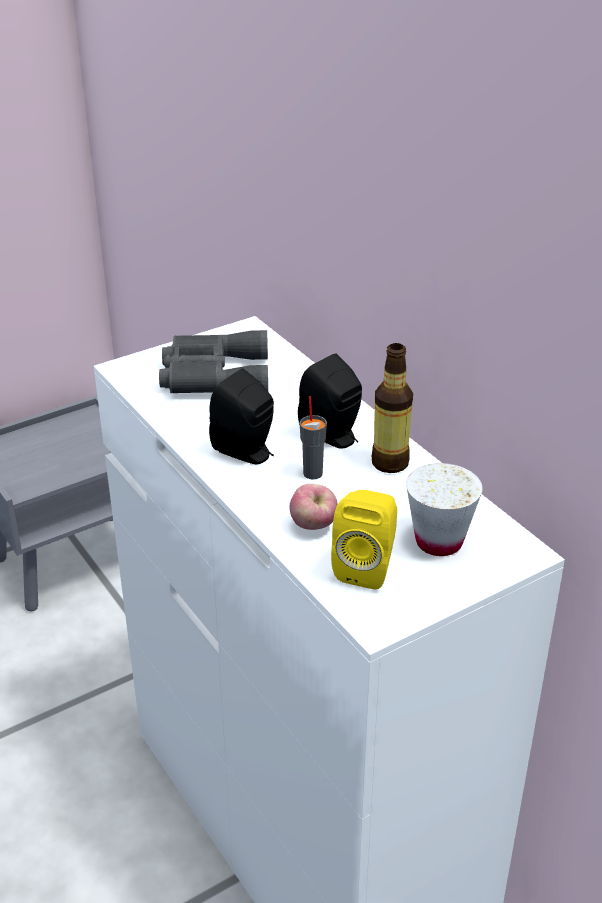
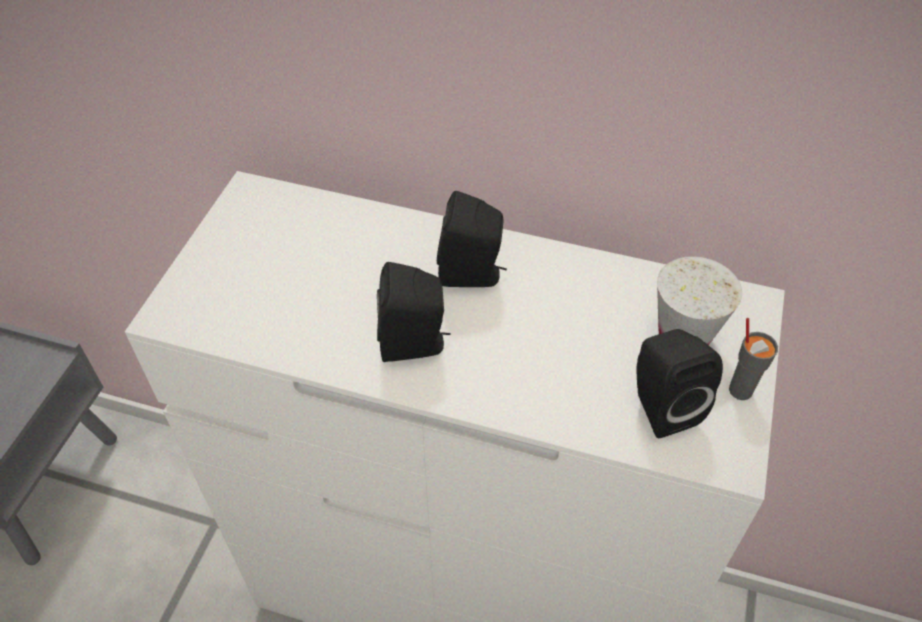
camera: 40 degrees left, 15 degrees up
grey binoculars [159,330,268,393] -> none
apple [290,484,338,530] -> none
grey cup [300,396,327,480] -> grey cup moved to [729,318,778,400]
yellow speaker [331,490,397,590] -> black speaker [636,329,723,438]
bottle [372,343,413,473] -> none

